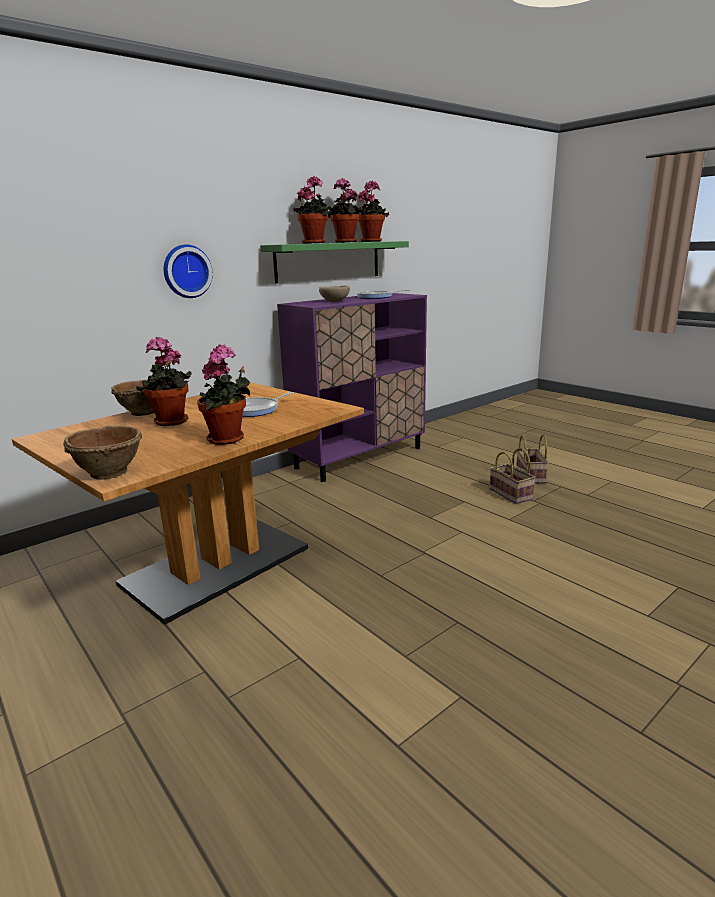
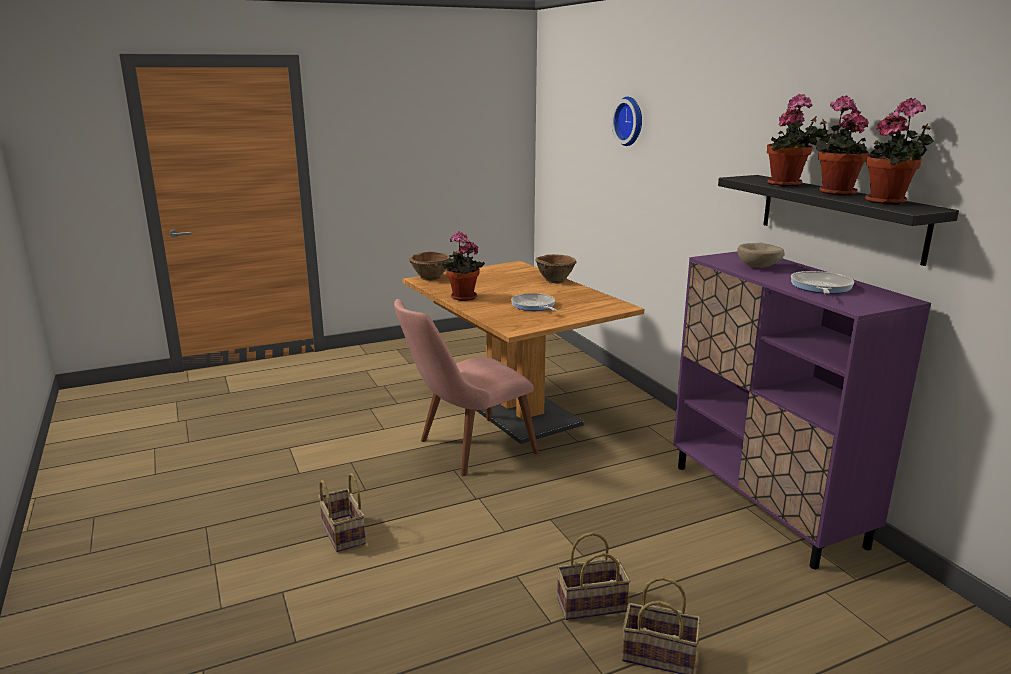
camera: 105 degrees right, 0 degrees up
potted plant [136,337,192,426] -> none
wall clock [164,244,213,298] -> wall clock moved to [612,97,642,146]
green shelf [260,241,409,284] -> black shelf [718,175,959,266]
none -> basket [318,473,366,552]
none -> pink chair [394,299,539,476]

